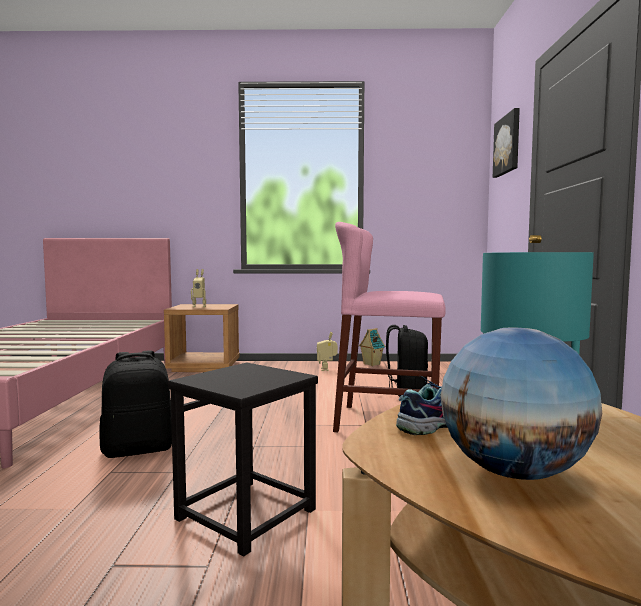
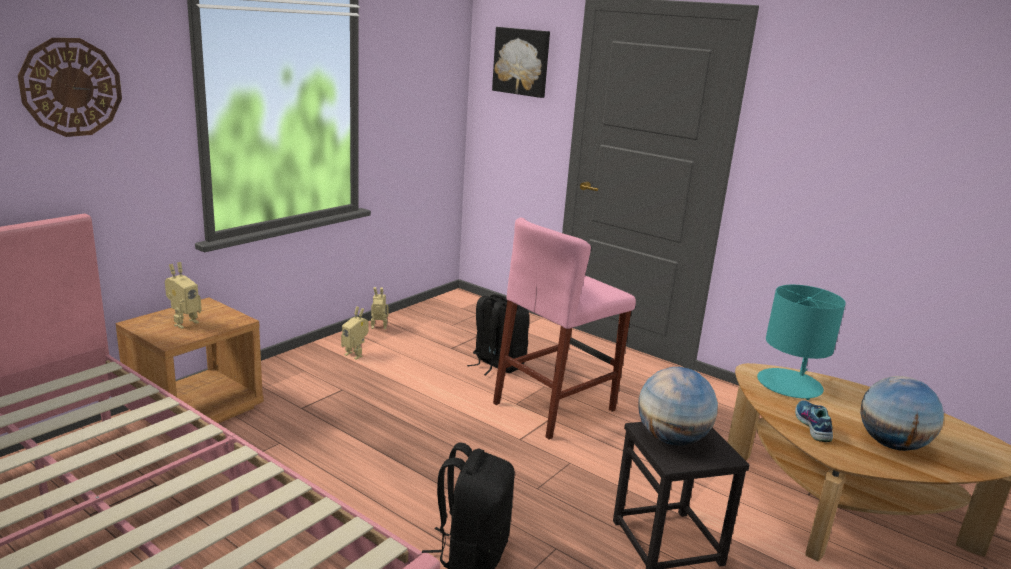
camera: 55 degrees left, 15 degrees up
toy house [359,328,385,366] -> toy robot [371,287,389,329]
none -> wall clock [18,38,122,137]
none -> globe [638,367,718,446]

